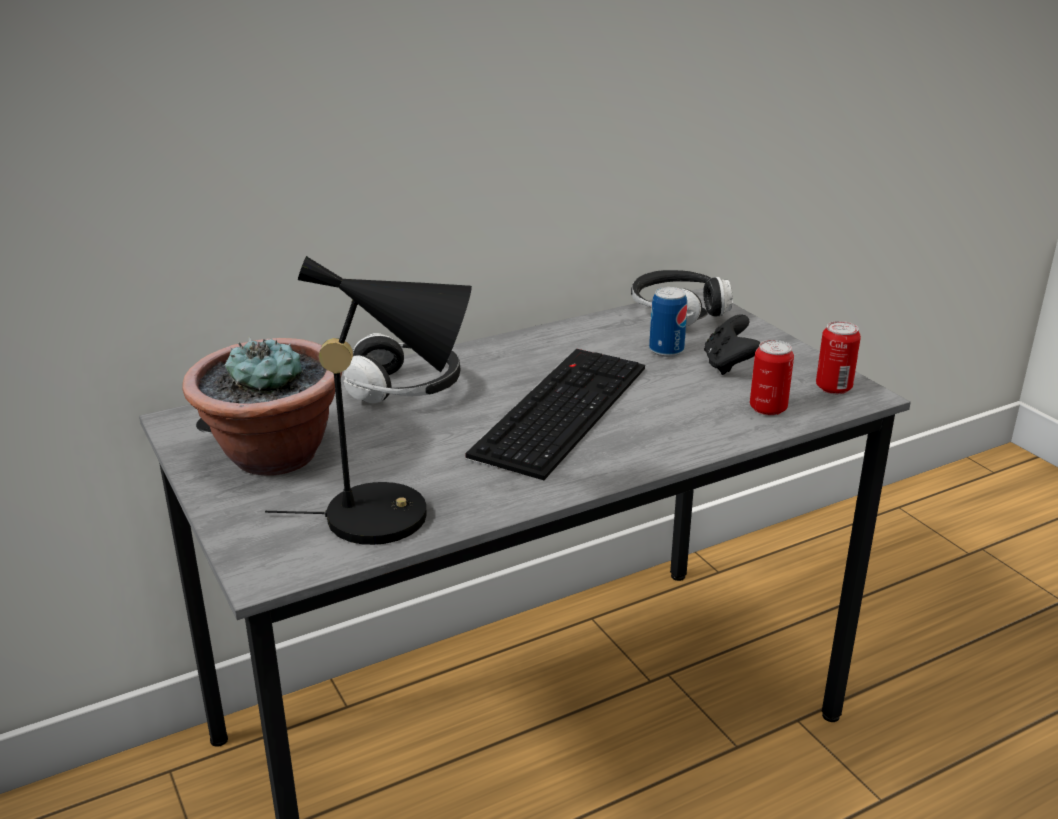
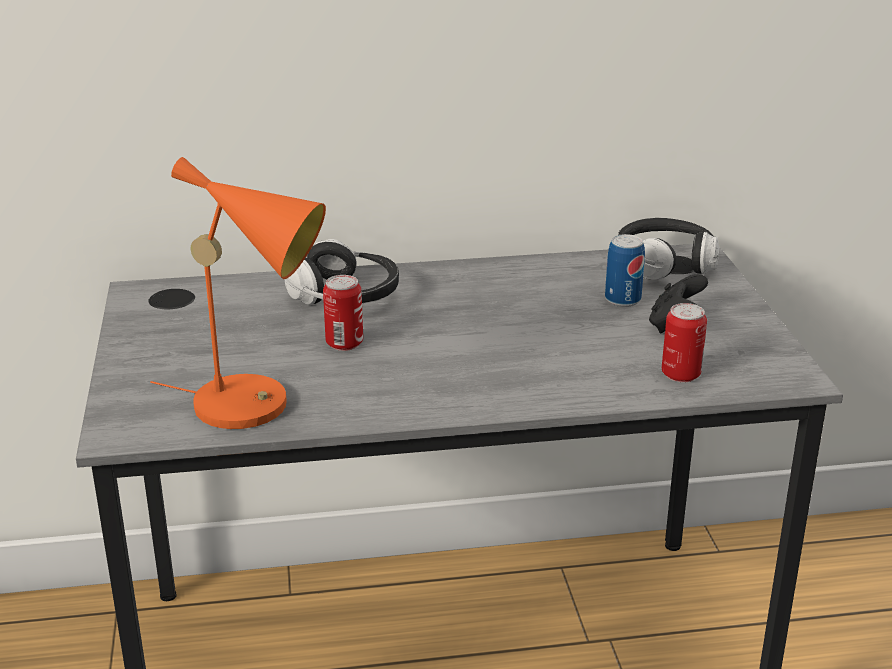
camera: 20 degrees right, 0 degrees up
potted plant [182,337,342,475] -> none
black table lamp [265,256,472,545] -> orange table lamp [150,157,326,429]
keyboard [466,349,645,480] -> none
can [816,321,861,394] -> can moved to [323,275,363,351]

